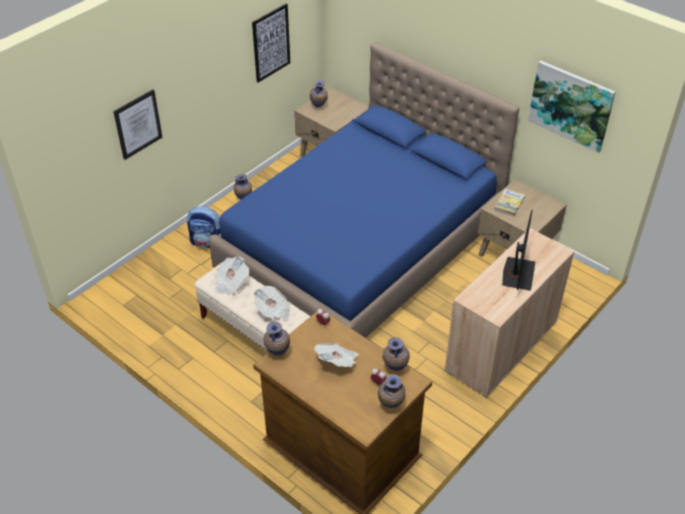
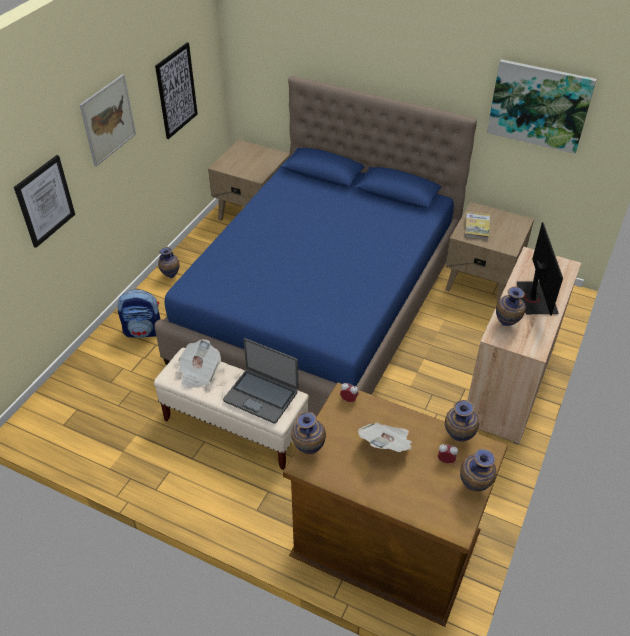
camera: 15 degrees left, 0 degrees up
newspaper [254,286,291,321] -> laptop [223,338,298,424]
vase [310,80,328,108] -> vase moved to [496,287,526,326]
none -> picture [80,74,136,167]

